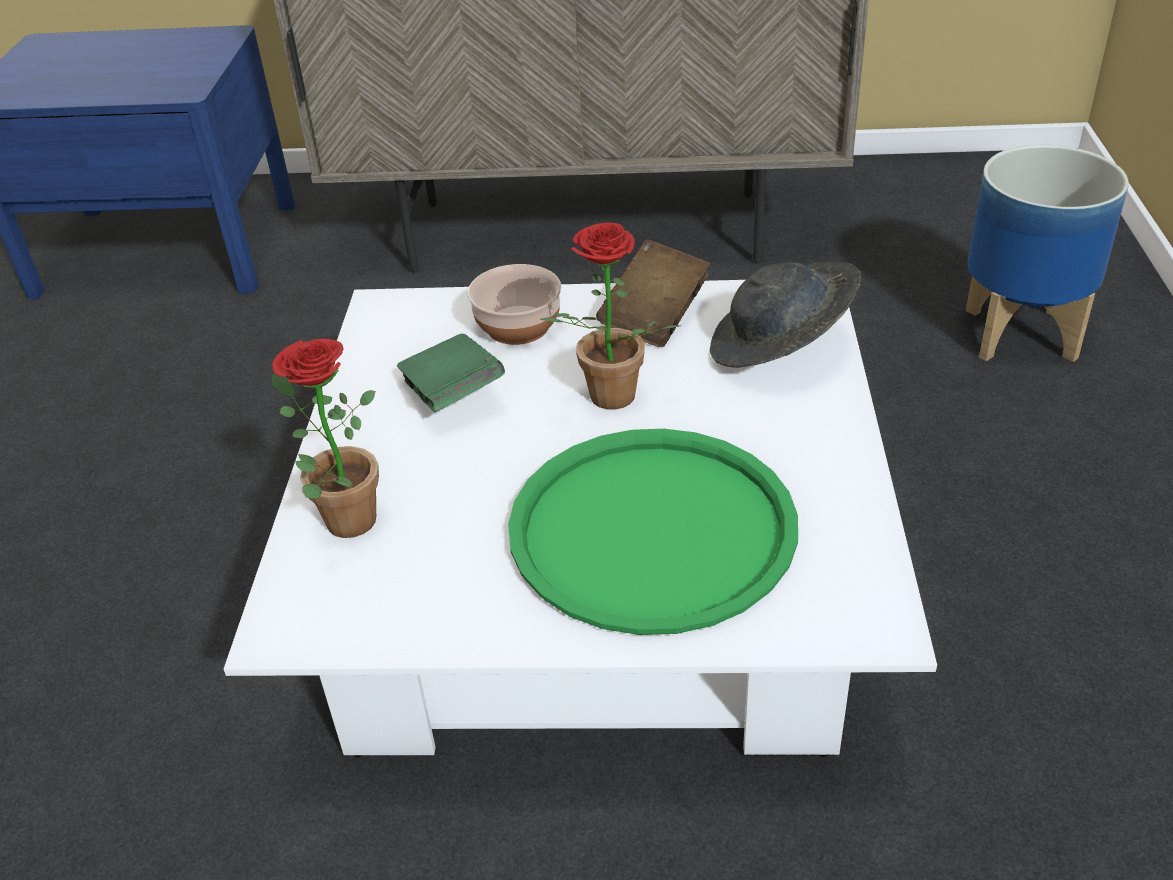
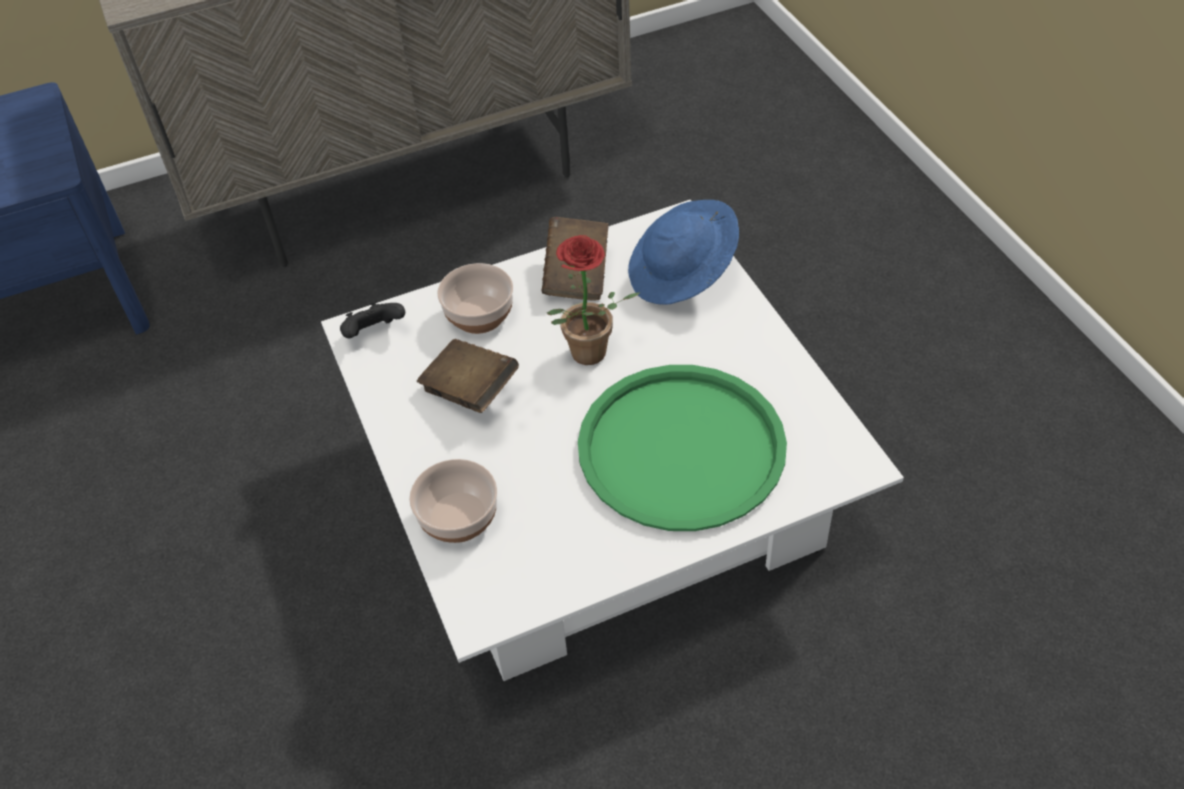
camera: 25 degrees left, 10 degrees up
potted plant [271,339,379,538] -> bowl [409,459,497,543]
green book [397,334,505,412] -> brown book [417,339,519,413]
grey hat [710,262,861,368] -> blue hat [628,200,739,305]
planter [966,145,1129,362] -> none
none -> black game controller [340,301,405,338]

